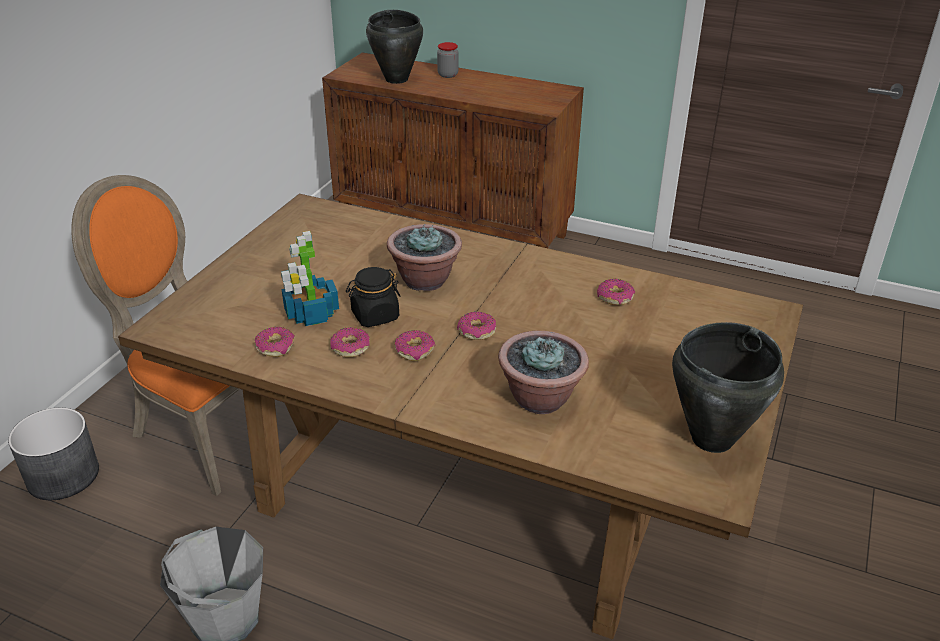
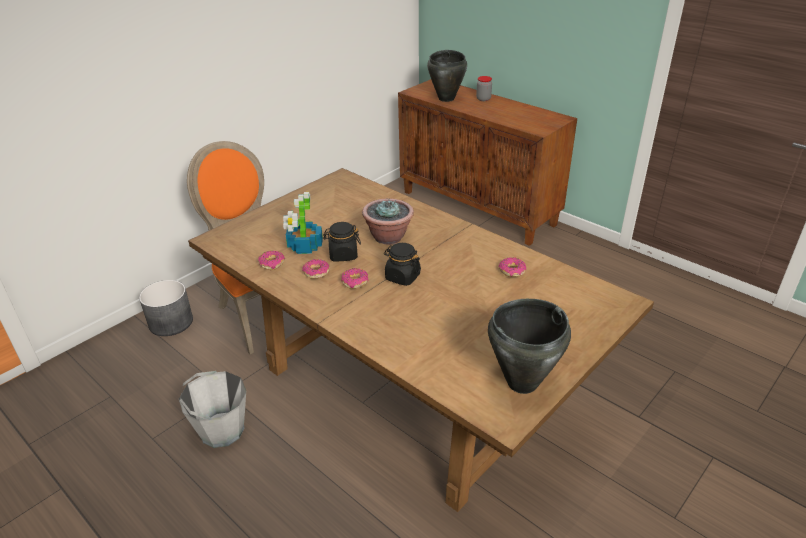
camera: 20 degrees right, 0 degrees up
donut [457,311,496,340] -> black jar [384,243,421,286]
potted plant [498,331,589,414] -> none

